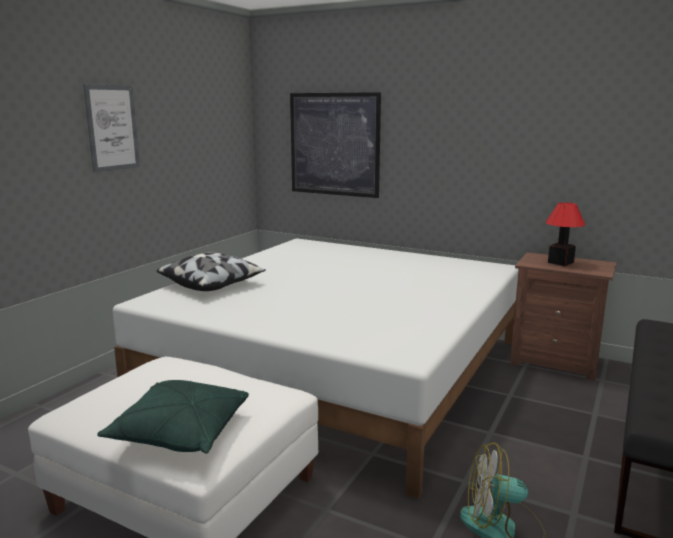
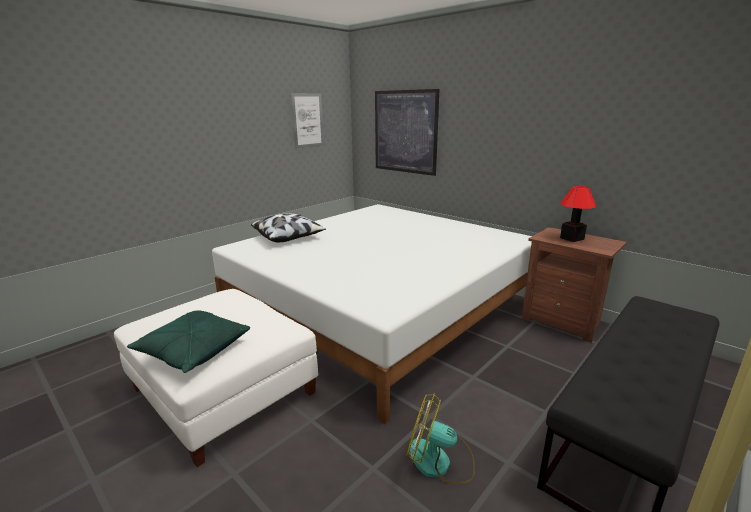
camera: 15 degrees right, 5 degrees up
picture [83,84,140,172] -> picture moved to [291,93,324,148]

